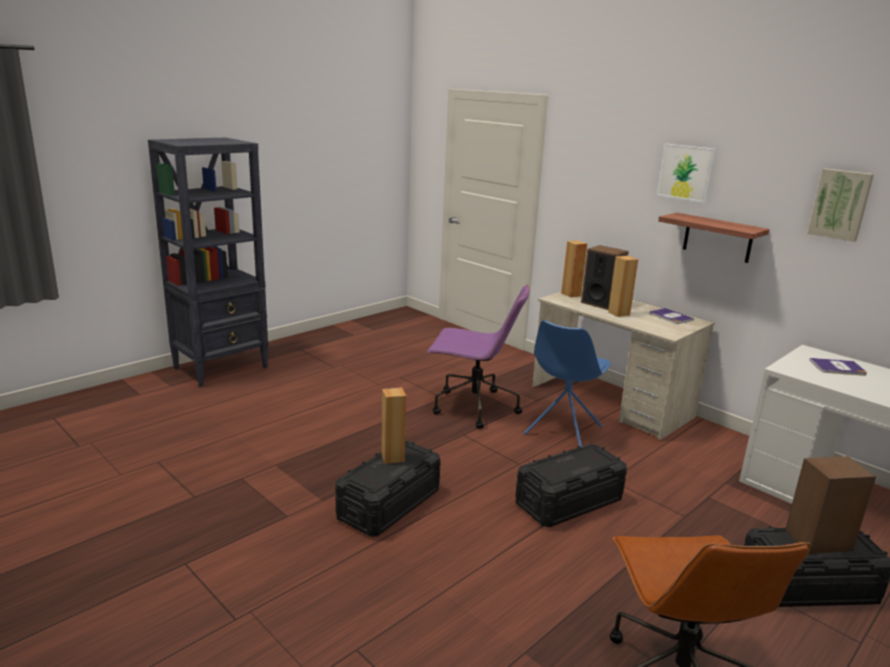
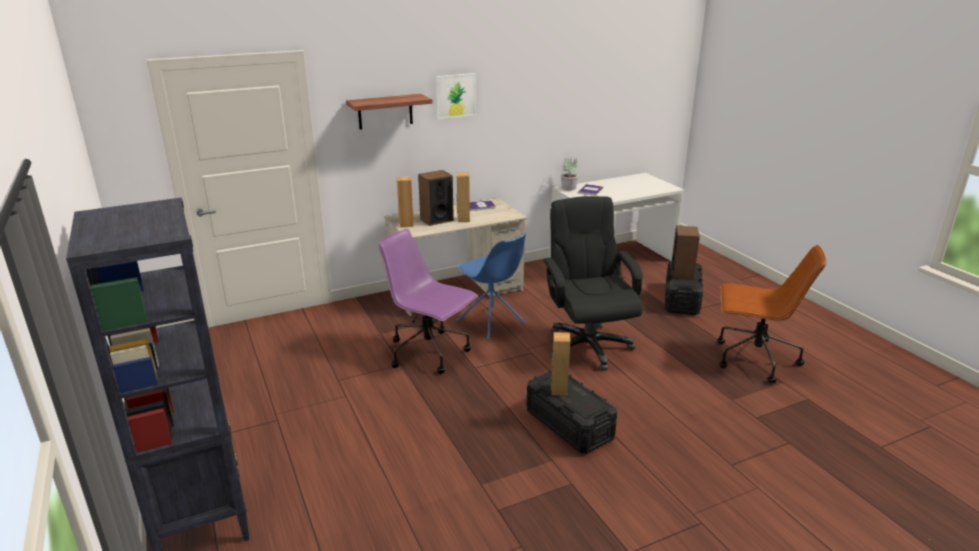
camera: 70 degrees left, 5 degrees up
purple office chair [427,285,530,429] -> purple office chair turned 90 degrees counterclockwise [379,229,478,374]
black storage box [515,444,627,527] -> black office chair [543,196,643,371]
shelf [658,213,770,263] -> shelf moved to [346,94,432,130]
picture [807,169,874,242] -> none
none -> potted plant [561,157,578,191]

